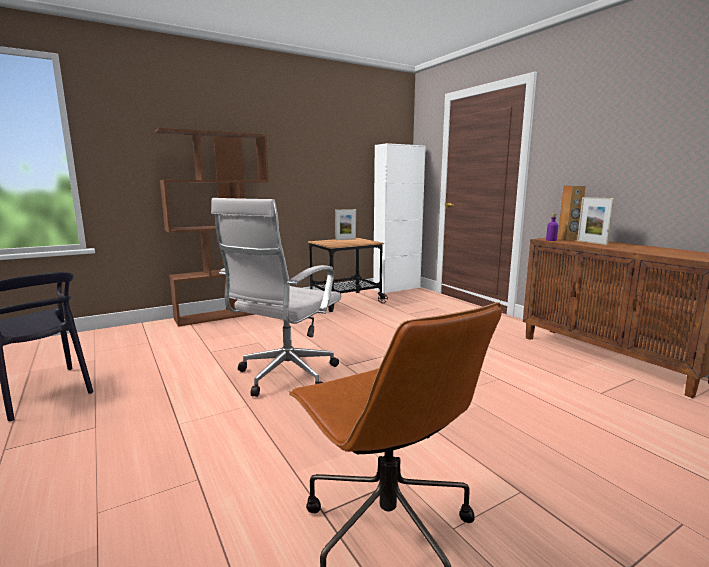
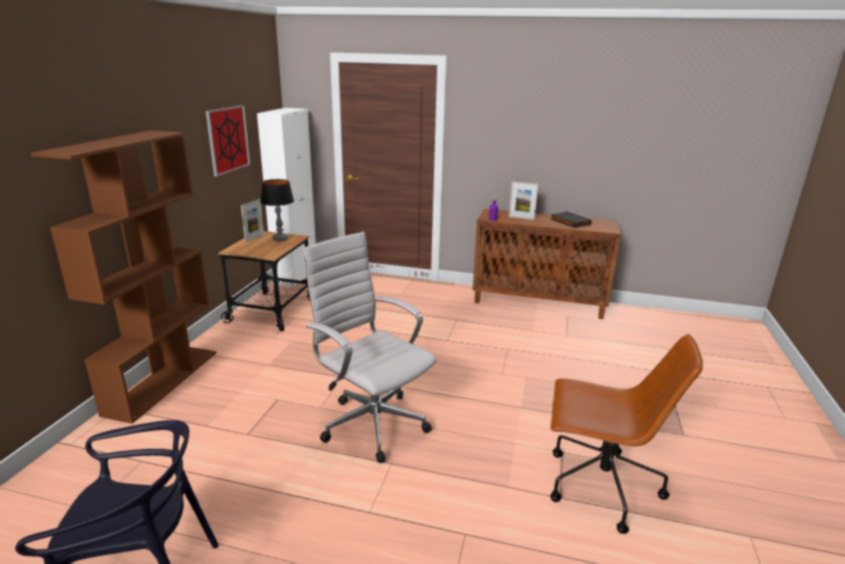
camera: 45 degrees left, 10 degrees up
white office chair [211,198,341,397] -> white office chair turned 150 degrees clockwise [303,232,436,463]
brown speaker [558,186,586,240] -> none
none -> picture [206,105,250,177]
none -> table lamp [261,179,294,241]
none -> black book [551,211,592,228]

